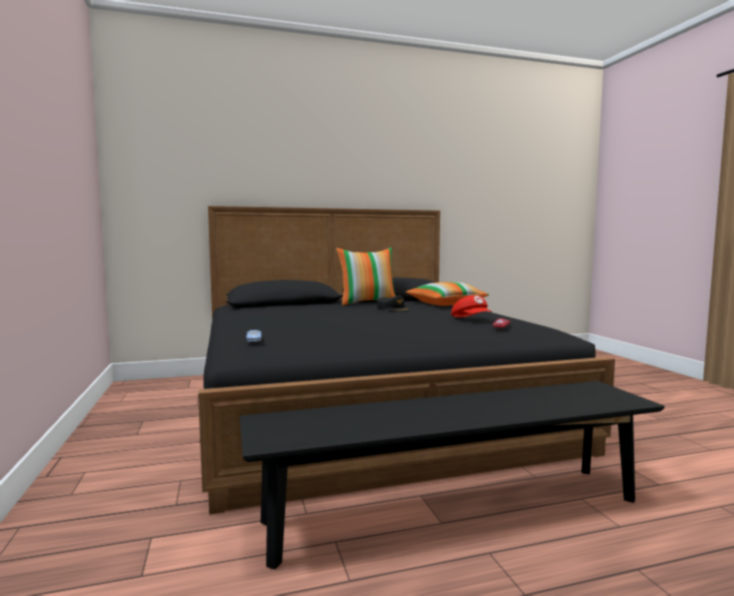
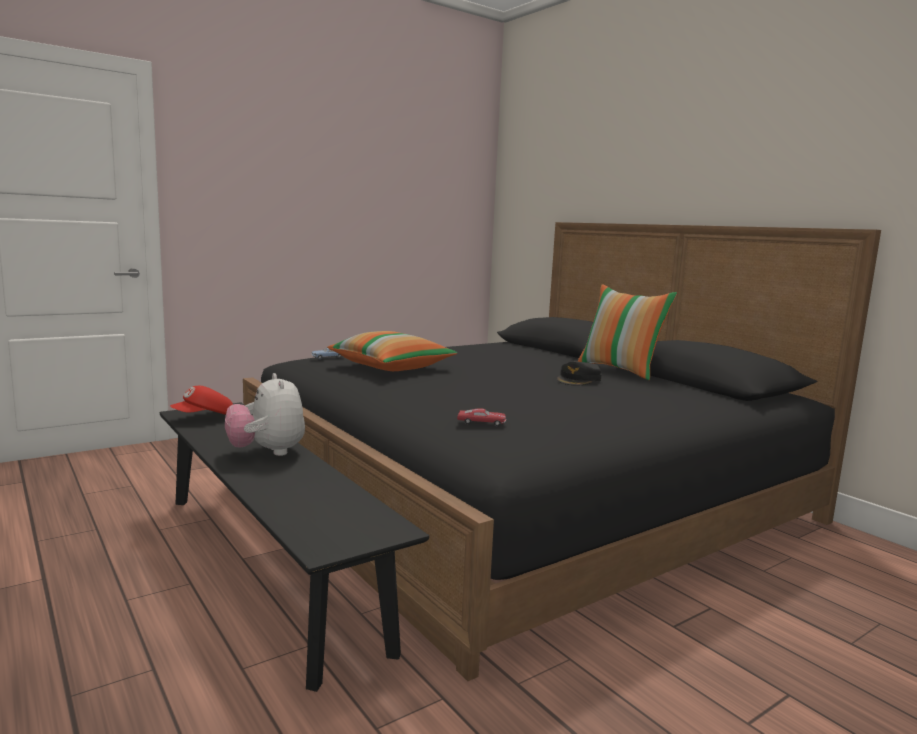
camera: 70 degrees right, 5 degrees up
pillow [406,282,489,306] -> pillow moved to [327,331,457,371]
red cap [451,295,492,317] -> red cap moved to [170,386,233,415]
none -> plush toy [225,373,305,456]

